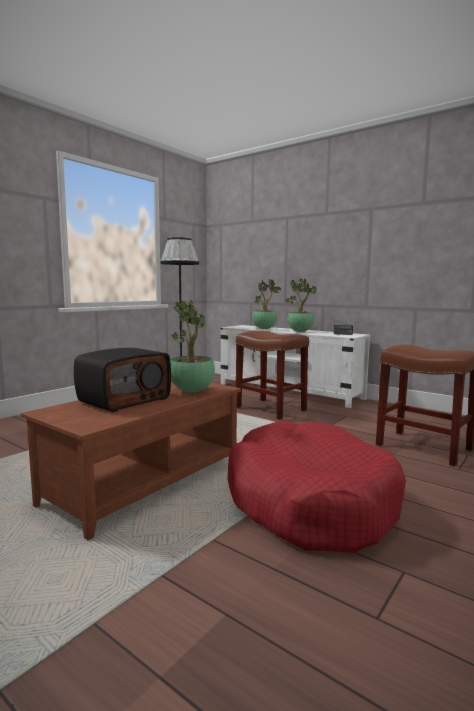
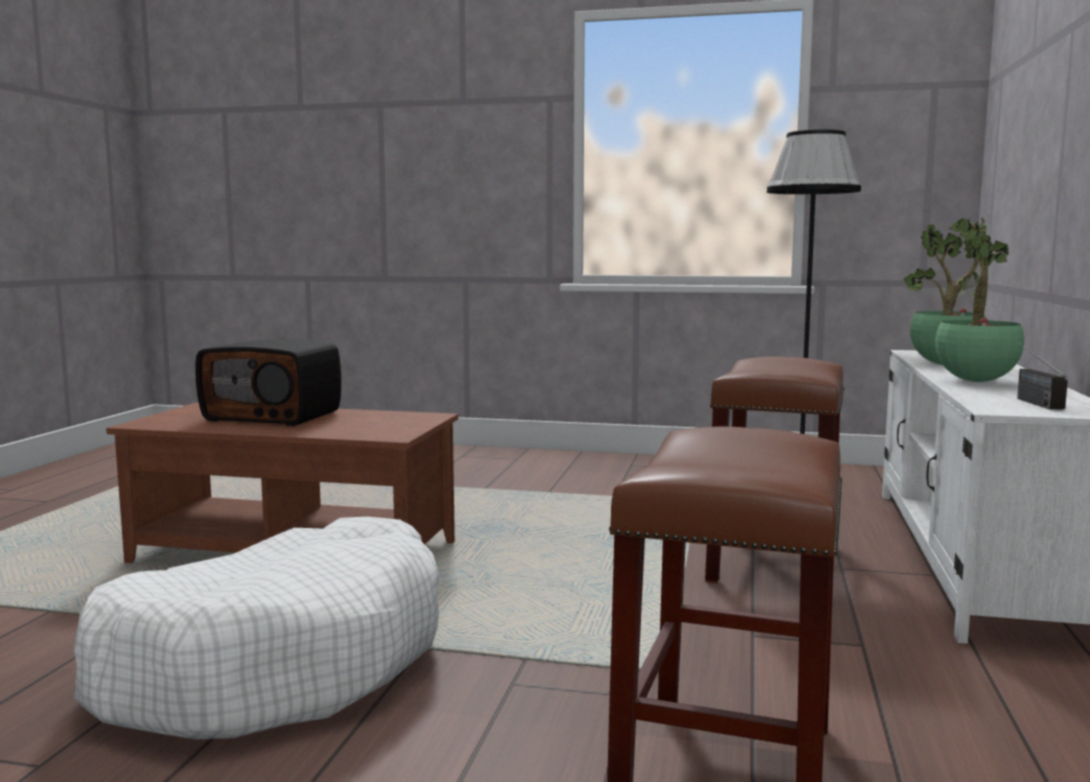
camera: 65 degrees right, 0 degrees up
potted plant [170,301,215,392] -> none
red dog bed [227,420,406,553] -> white dog bed [74,517,439,739]

